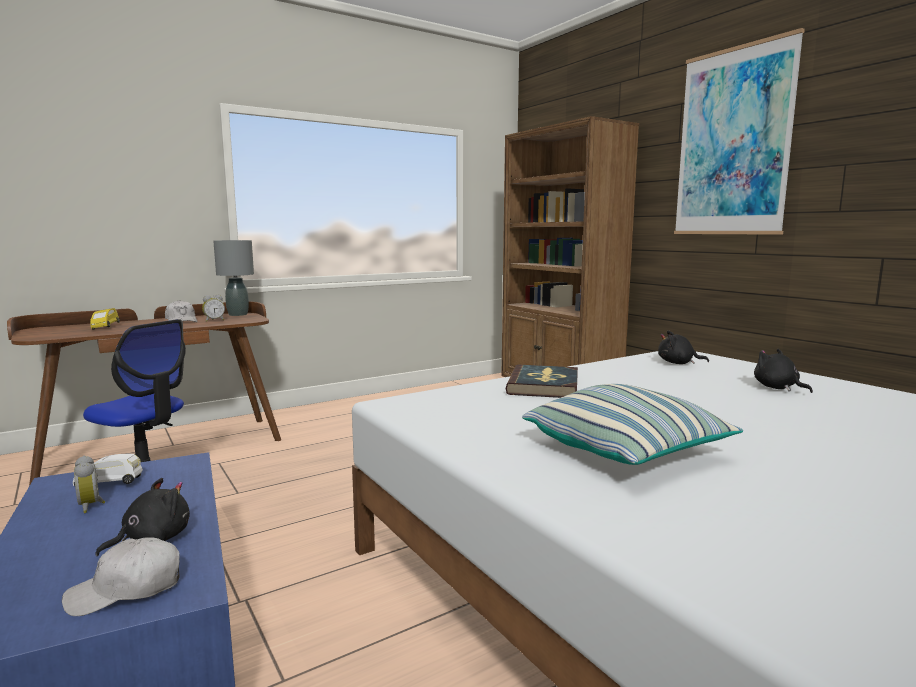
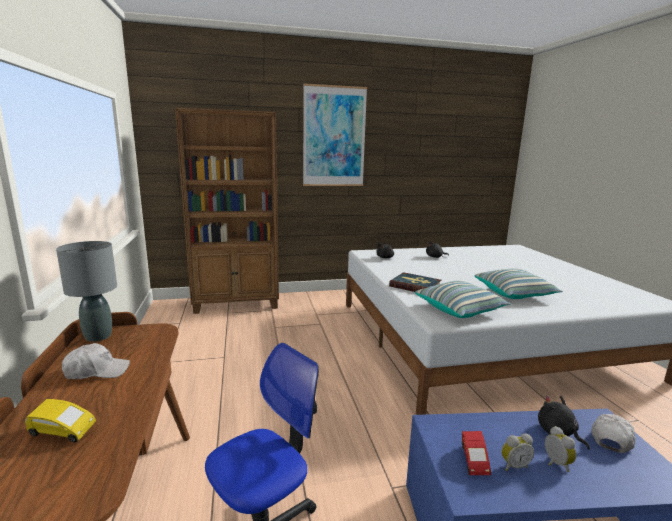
camera: 70 degrees left, 5 degrees up
white cap [62,537,180,616] -> white cap turned 135 degrees counterclockwise [591,414,635,453]
white toy car [73,454,143,486] -> red toy car [462,431,491,475]
alarm clock [202,295,225,322] -> alarm clock moved to [545,426,576,472]
none -> pillow [415,281,511,318]

